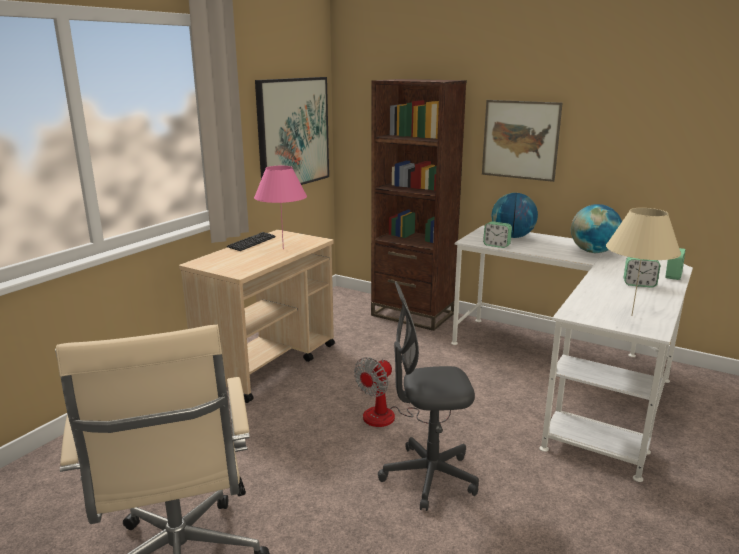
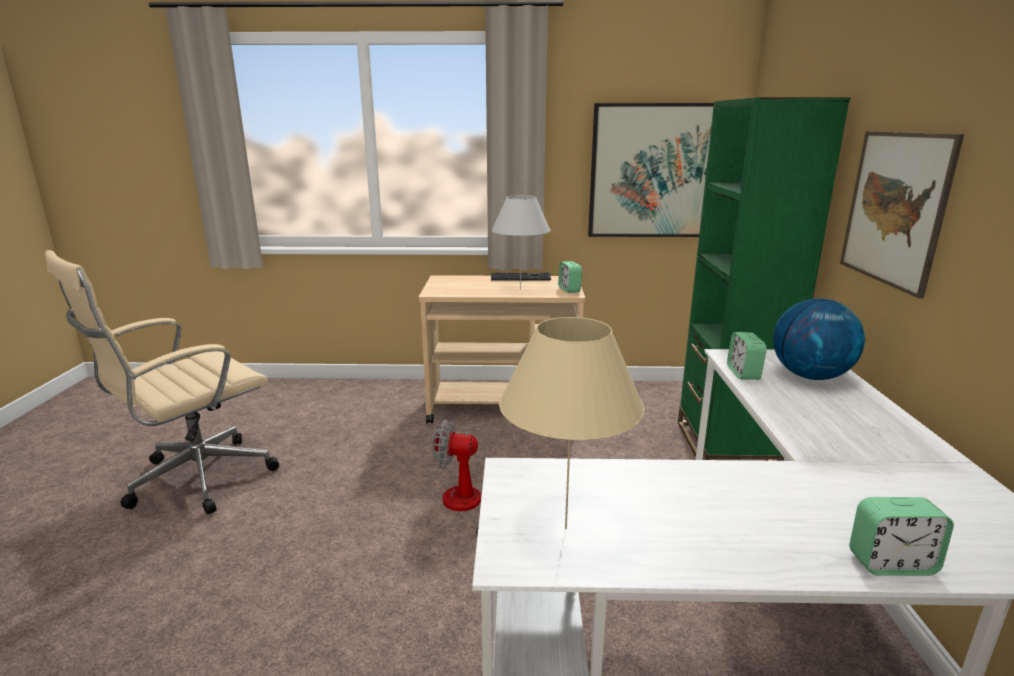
camera: 60 degrees right, 0 degrees up
pink table lamp [254,166,307,249] -> white table lamp [492,195,550,290]
brown bookcase [371,79,467,331] -> green bookcase [678,97,850,461]
grey office chair [378,281,479,511] -> none
globe [571,204,622,253] -> none
alarm clock [624,257,660,288] -> alarm clock moved to [558,261,582,293]

